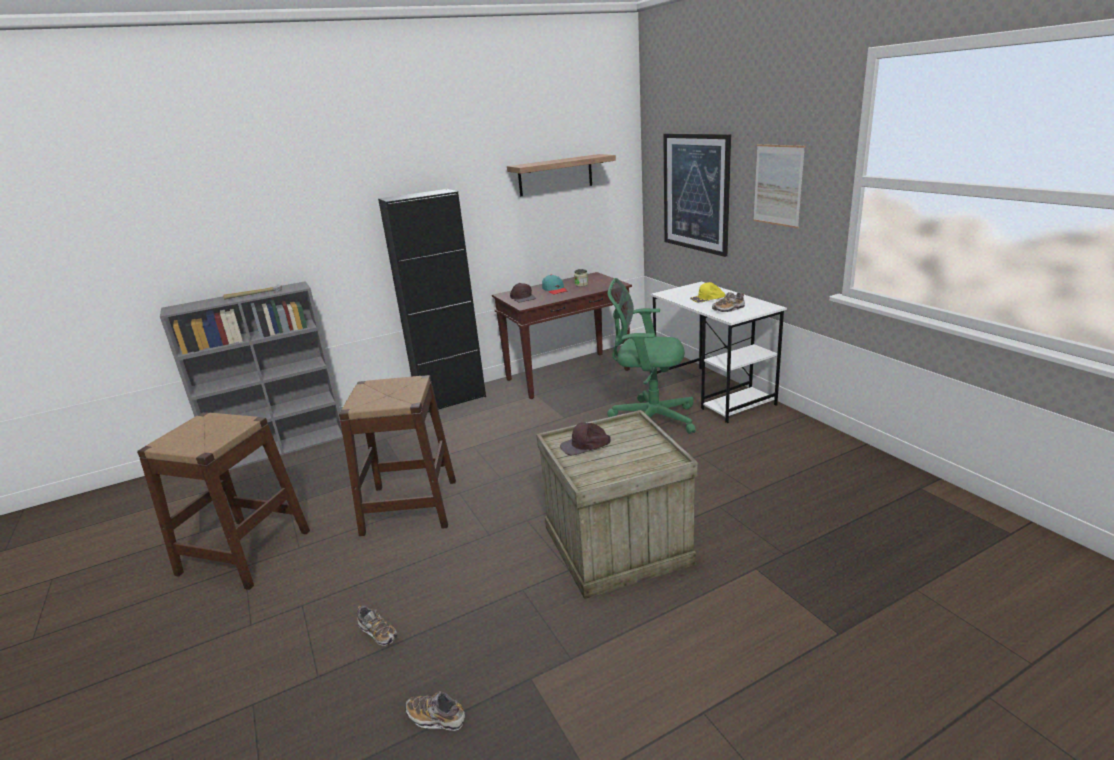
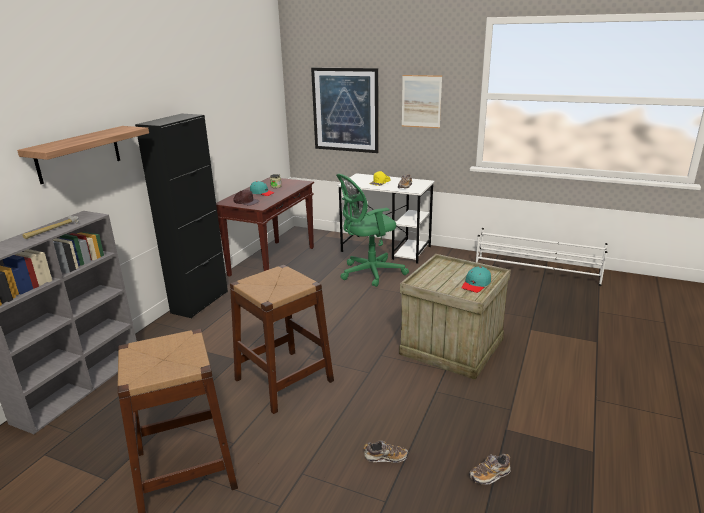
camera: 40 degrees left, 0 degrees up
shelf [507,154,616,196] -> shelf moved to [17,126,149,184]
brown cap [560,423,611,455] -> none
none -> turquoise cap [461,266,491,293]
none -> white shoe rack [476,228,608,286]

